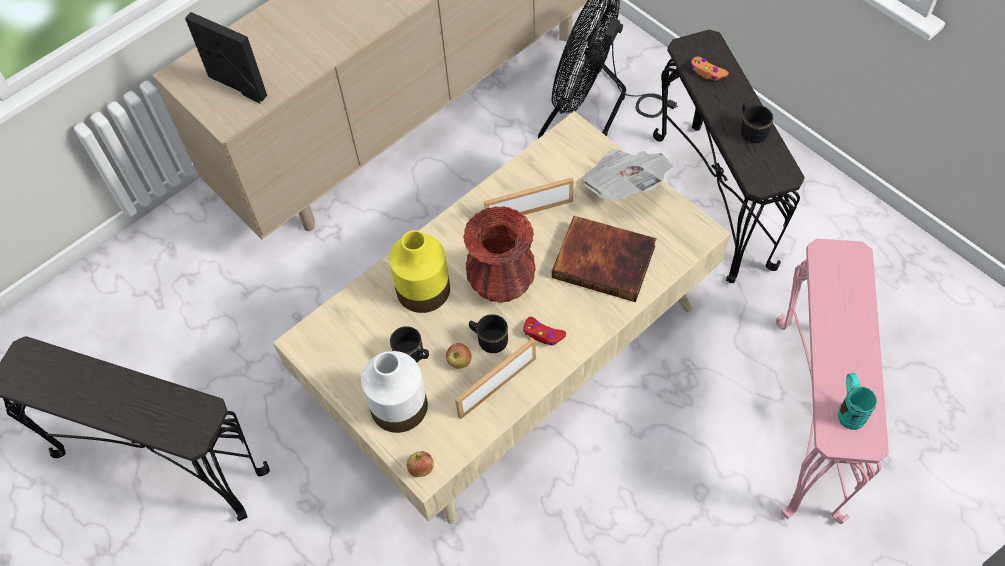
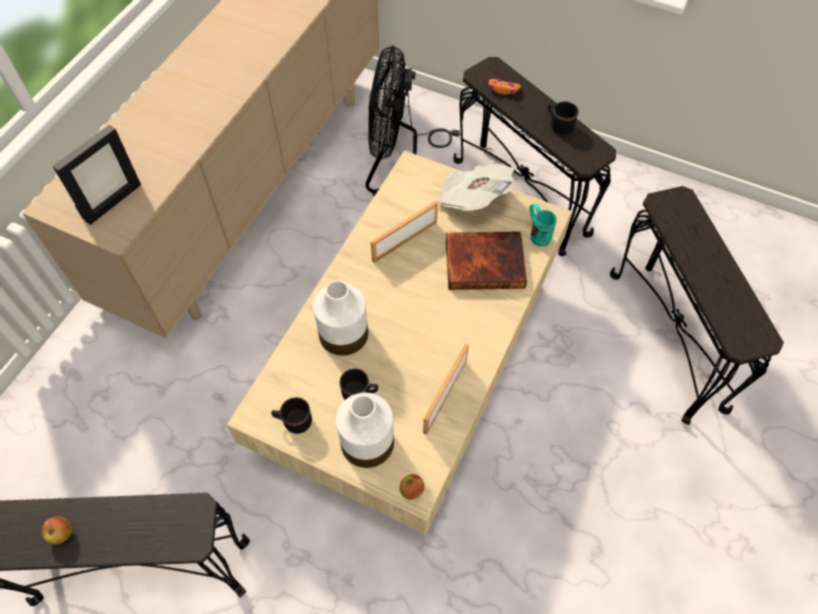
camera: 25 degrees left, 0 degrees up
picture frame [185,12,267,103] -> picture frame turned 120 degrees clockwise [53,125,141,225]
yellow vase [389,230,450,313] -> white vase [313,280,368,356]
apple [446,343,472,369] -> apple moved to [42,516,72,544]
red vase [463,206,536,303] -> none
black mug [469,314,508,353] -> black mug moved to [271,397,312,434]
red game controller [523,317,566,346] -> none
pink side table [776,239,889,524] -> black side table [610,186,784,425]
turquoise mug [838,373,877,430] -> turquoise mug moved to [529,203,557,246]

